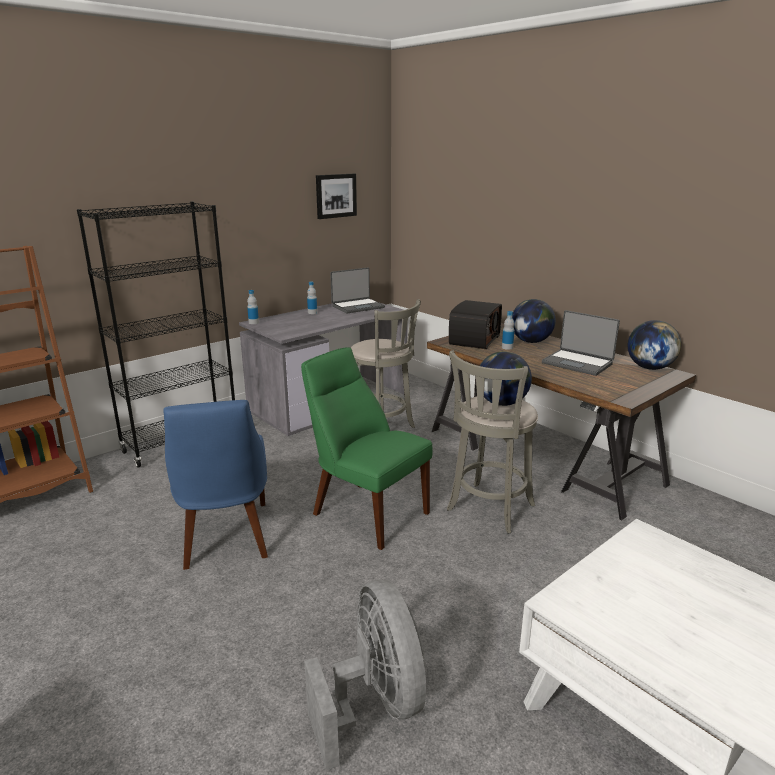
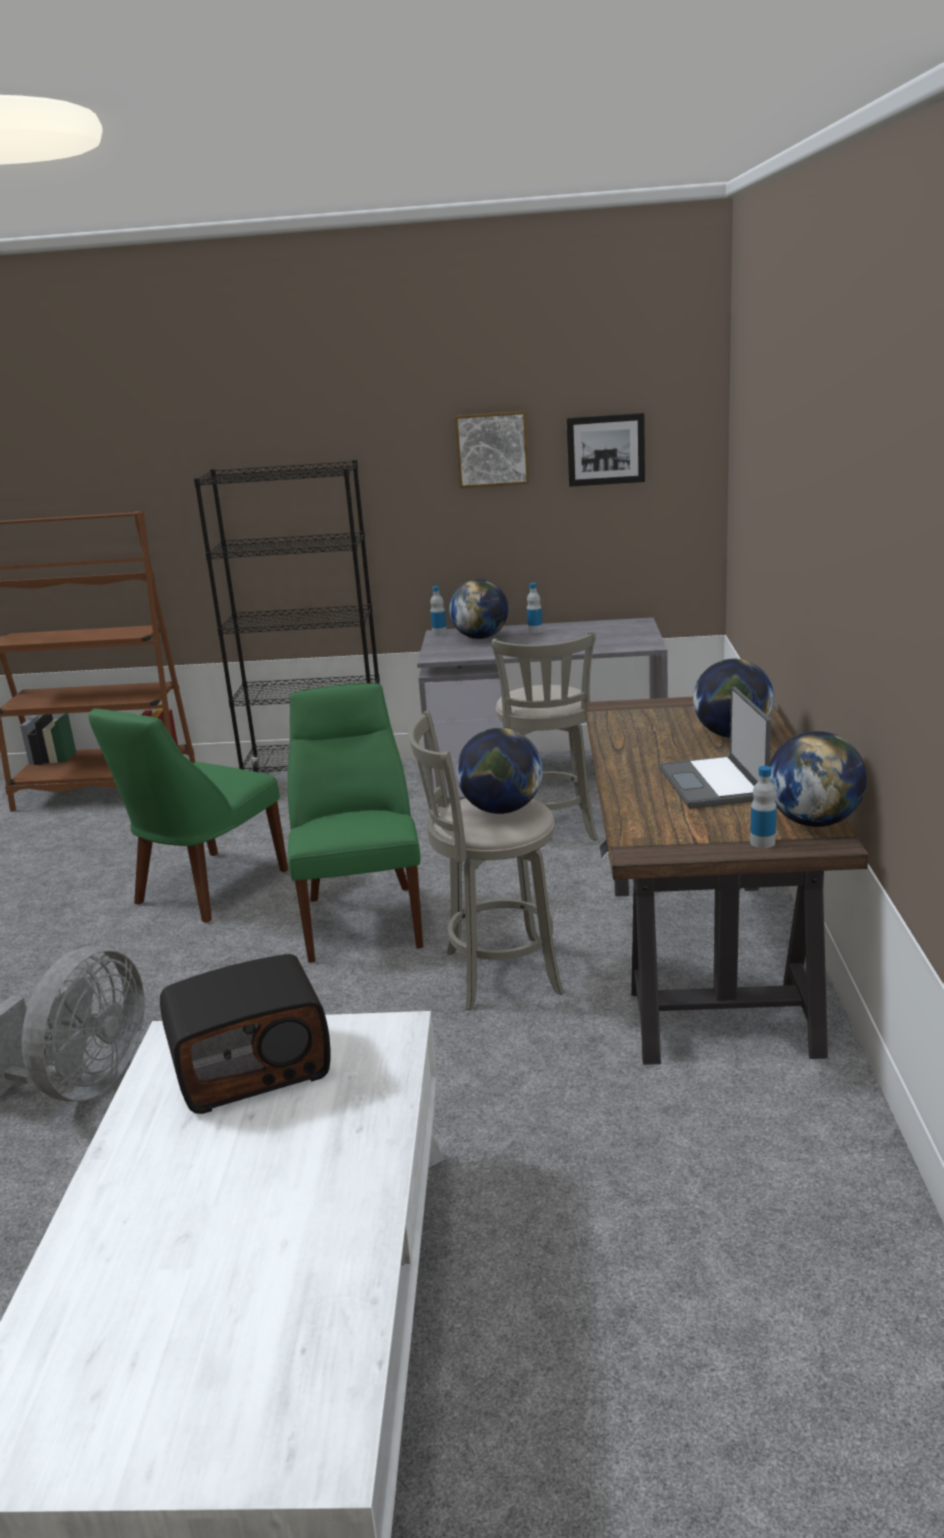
camera: 45 degrees right, 0 degrees up
blue chair [163,400,268,570] -> green chair [88,709,288,923]
laptop [330,268,385,313] -> none
radio [449,300,502,349] -> radio moved to [160,954,331,1114]
bottle [502,311,515,350] -> bottle moved to [750,766,777,848]
none -> globe [449,579,508,639]
none -> picture [455,411,529,488]

